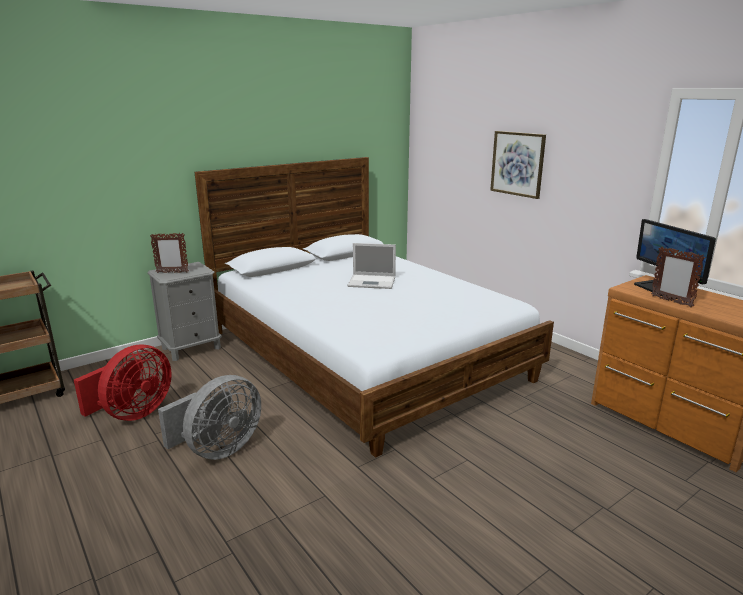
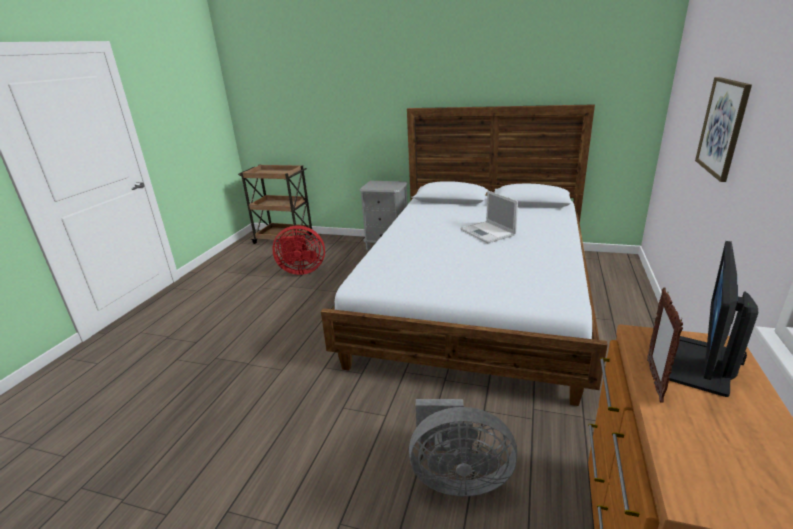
camera: 55 degrees right, 5 degrees up
picture frame [150,233,189,273] -> none
grey fan [158,375,261,460] -> grey fan moved to [409,399,517,496]

